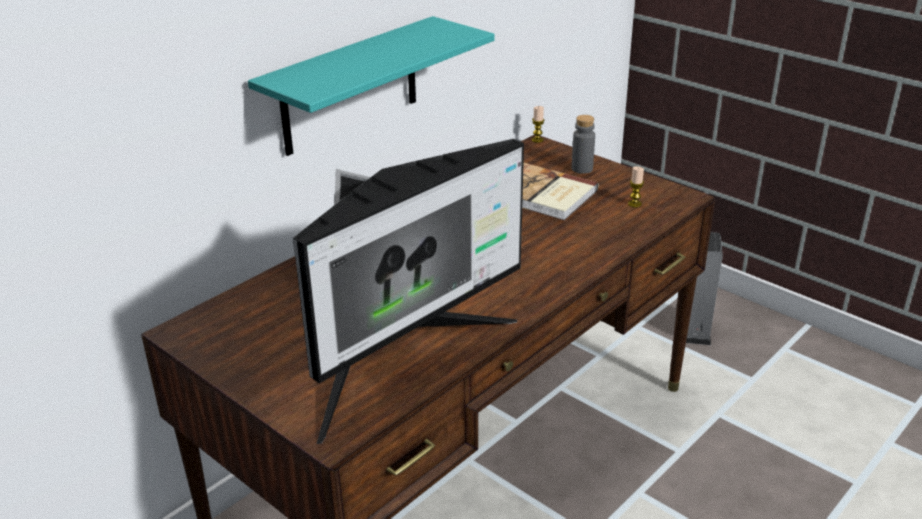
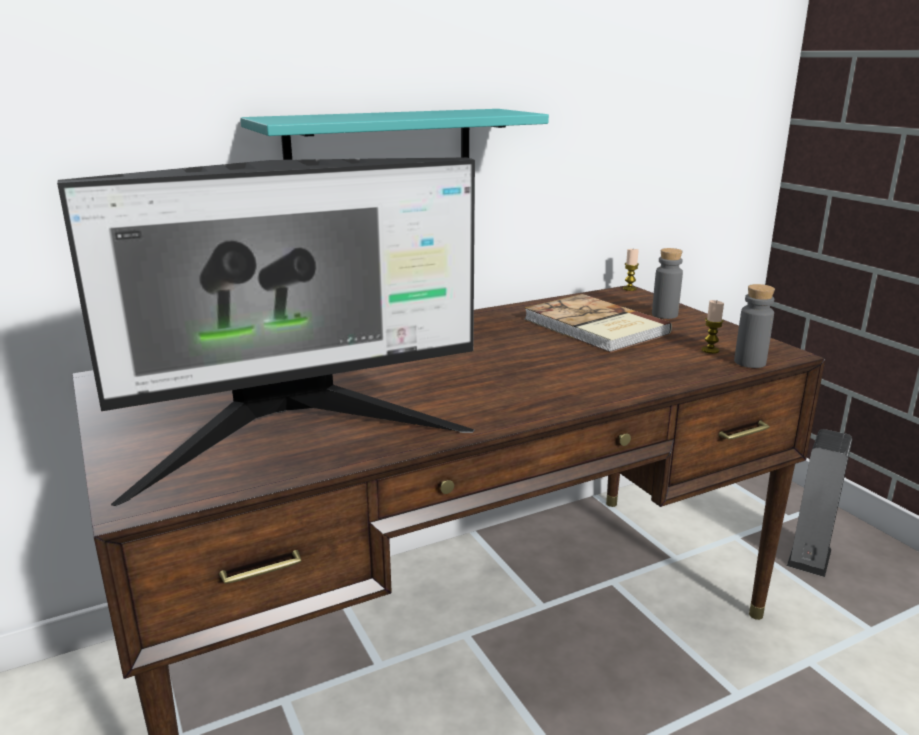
camera: 20 degrees right, 10 degrees down
none -> grey bottle [734,284,775,368]

